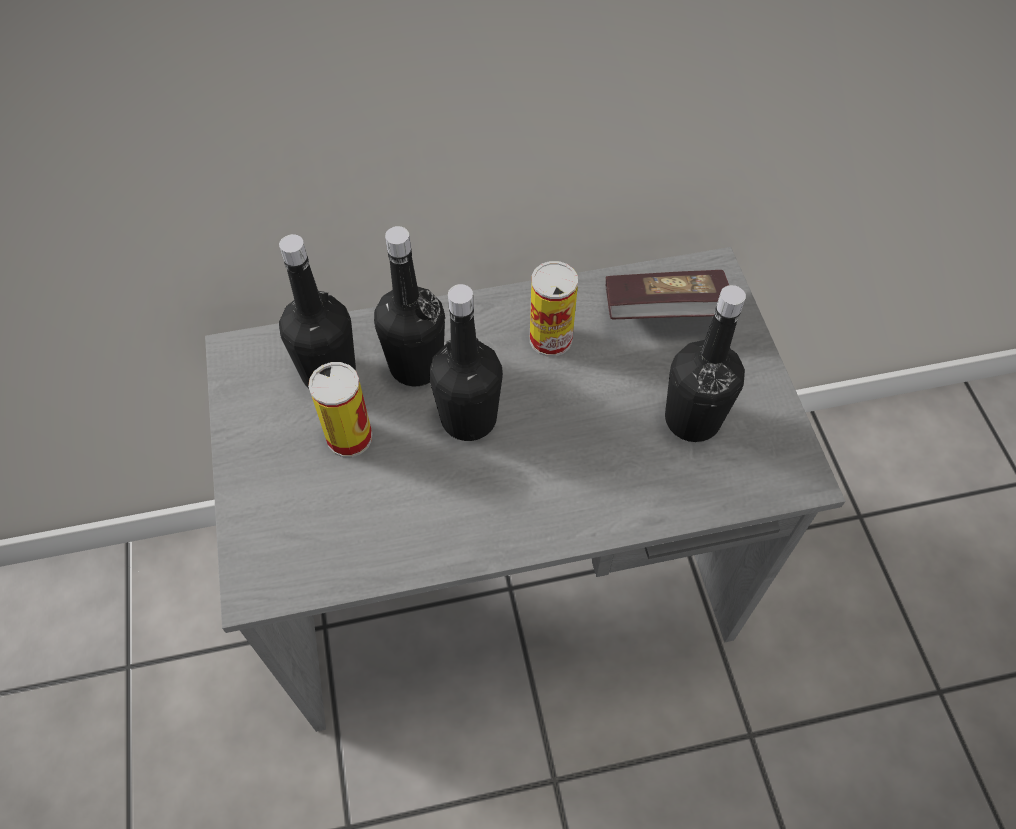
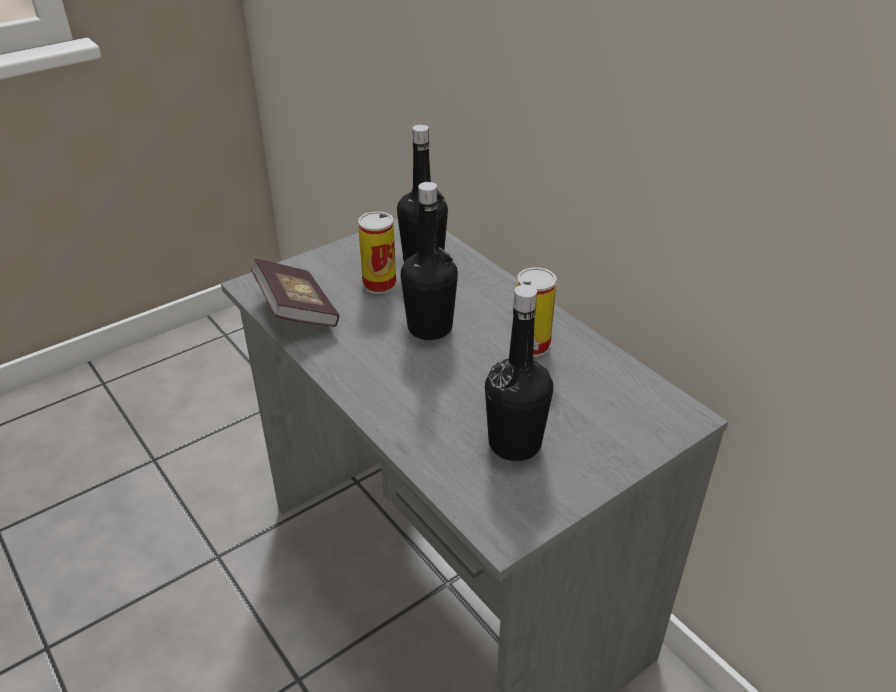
camera: 65 degrees right, 20 degrees down
black bottle [374,226,445,386] -> none
book [606,270,729,319] -> book moved to [251,258,339,327]

